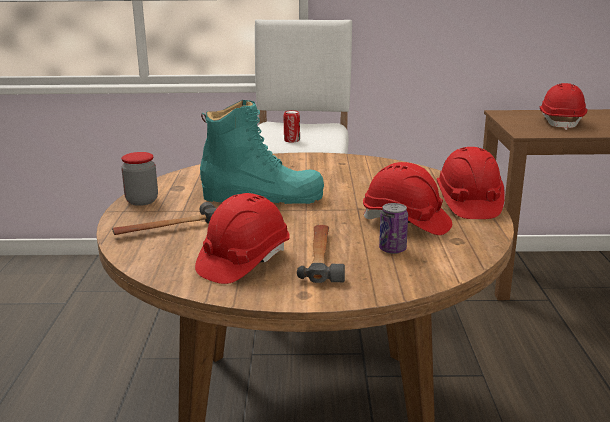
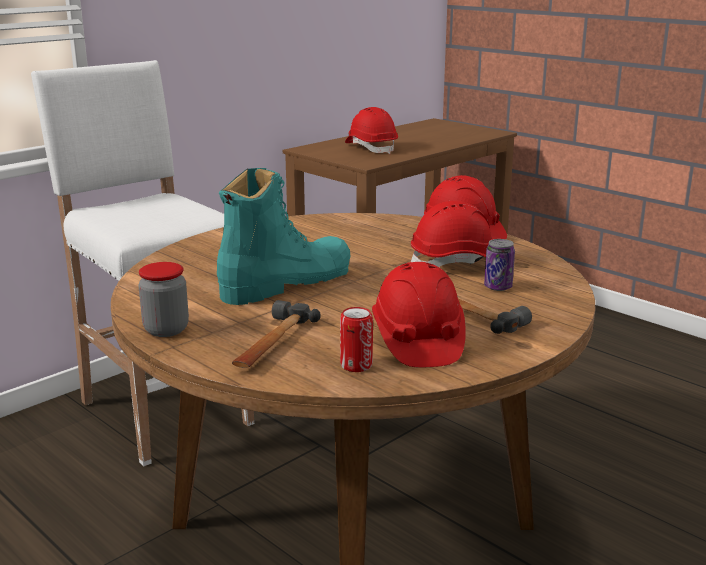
camera: 45 degrees left, 0 degrees up
can [284,110,300,143] -> can moved to [340,307,373,372]

